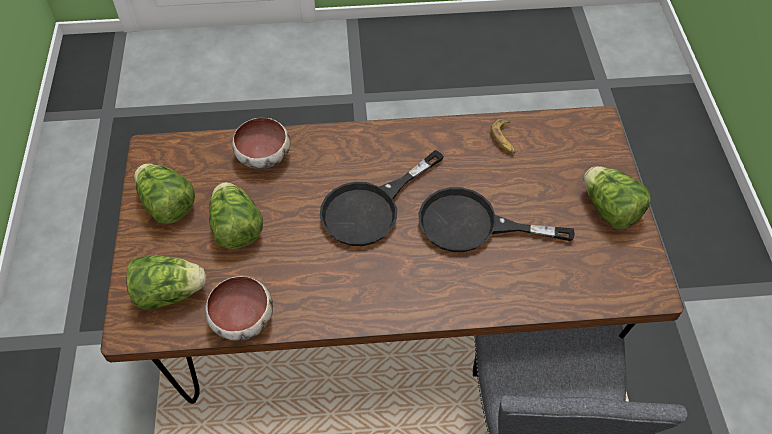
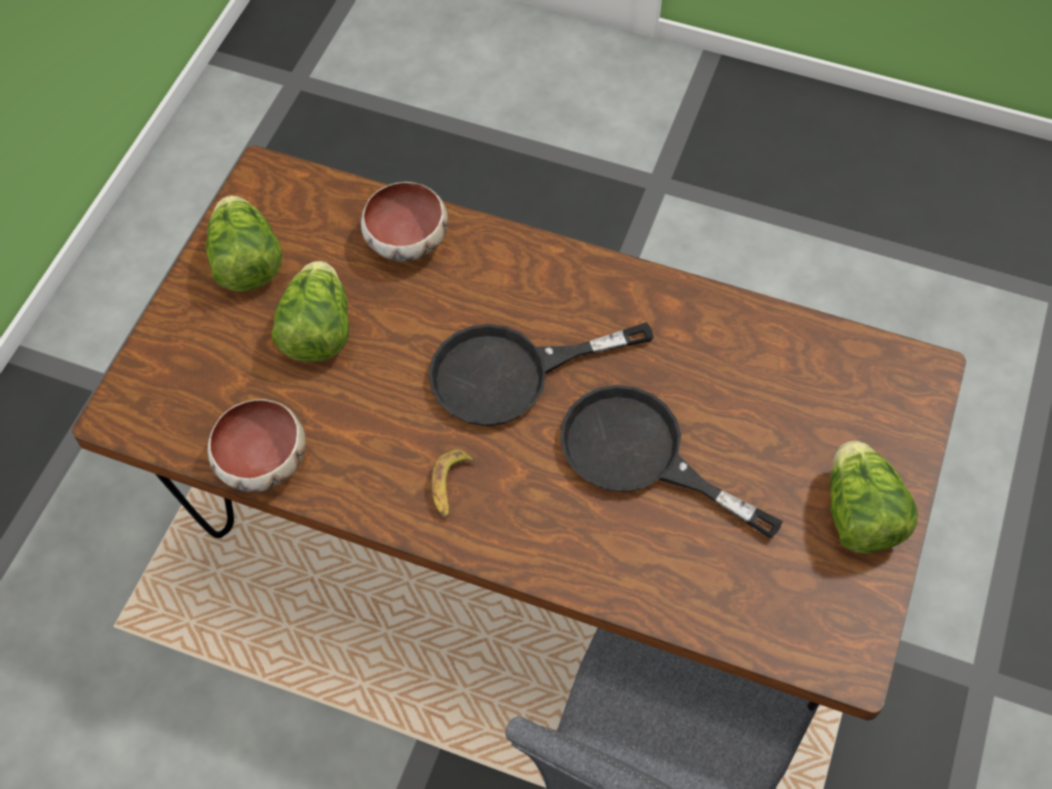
camera: 25 degrees right, 5 degrees up
lettuce [126,255,206,310] -> none
banana [491,119,515,153] -> banana moved to [431,449,477,518]

